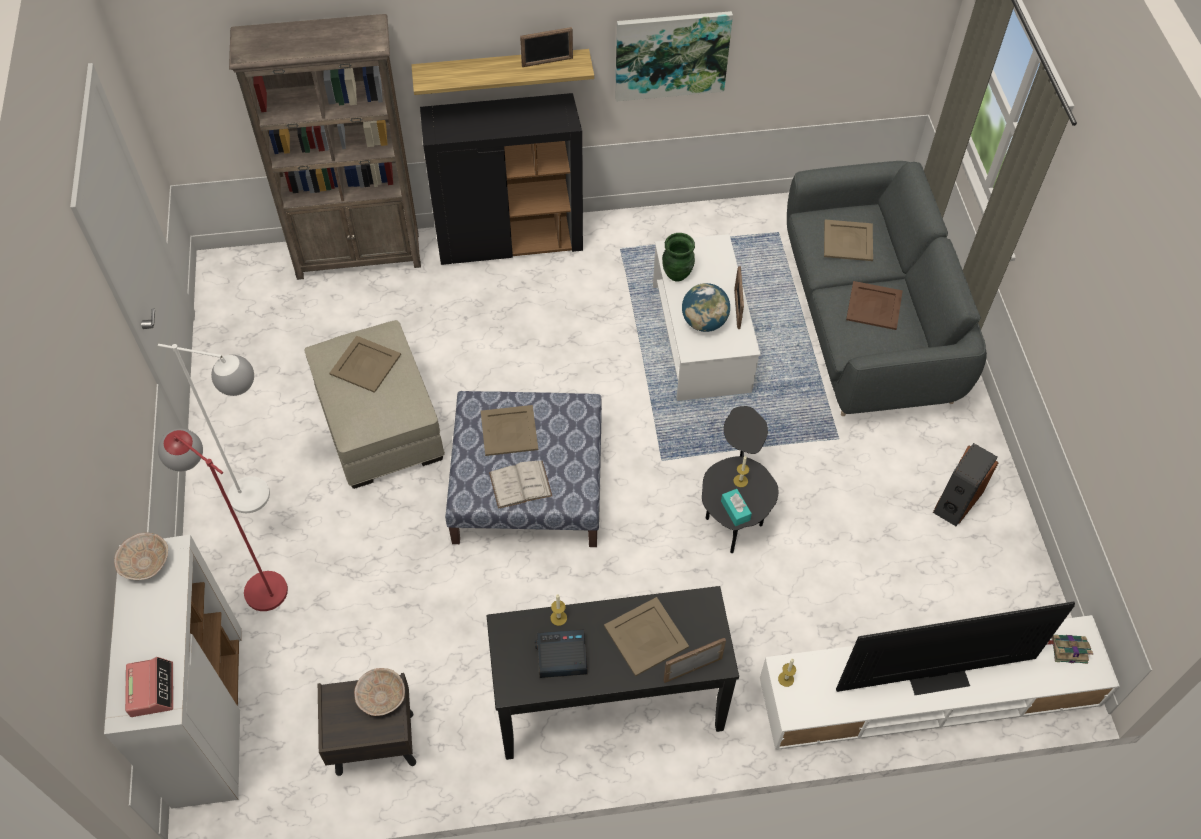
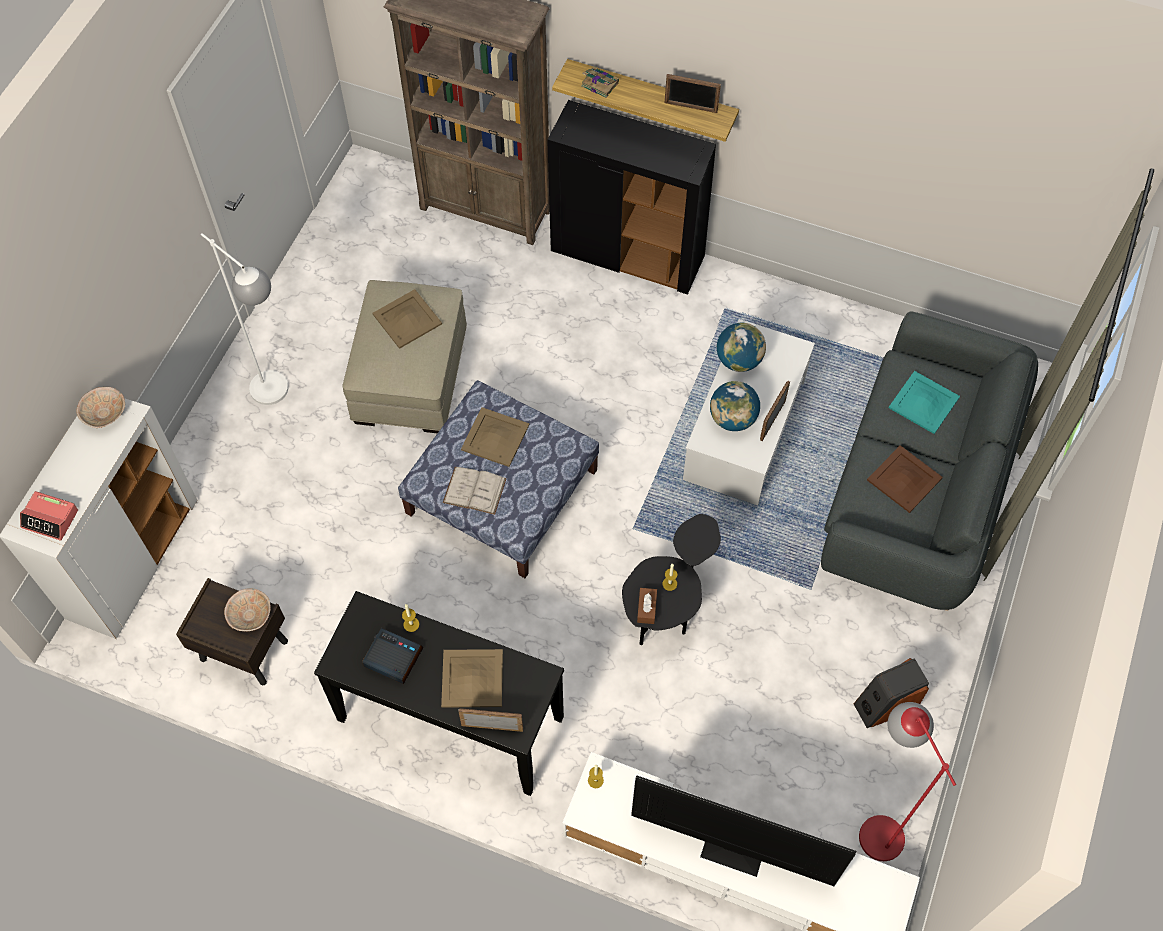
camera: 30 degrees right, 5 degrees up
alarm clock [125,657,173,717] -> alarm clock turned 90 degrees clockwise [20,491,78,541]
red floor lamp [158,429,288,611] -> red floor lamp moved to [859,702,956,861]
picture [615,11,733,102] -> none
green vase [662,233,695,281] -> globe [717,323,766,372]
turquoise tissue box [721,489,752,526] -> brown tissue box [637,588,657,624]
beige tray [824,220,873,261] -> turquoise tray [889,371,960,434]
book [1047,635,1093,664] -> book moved to [581,67,619,98]

